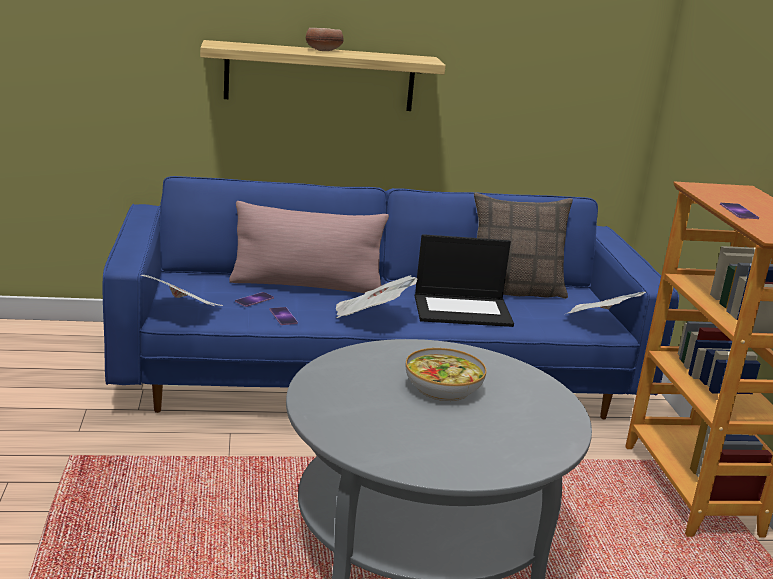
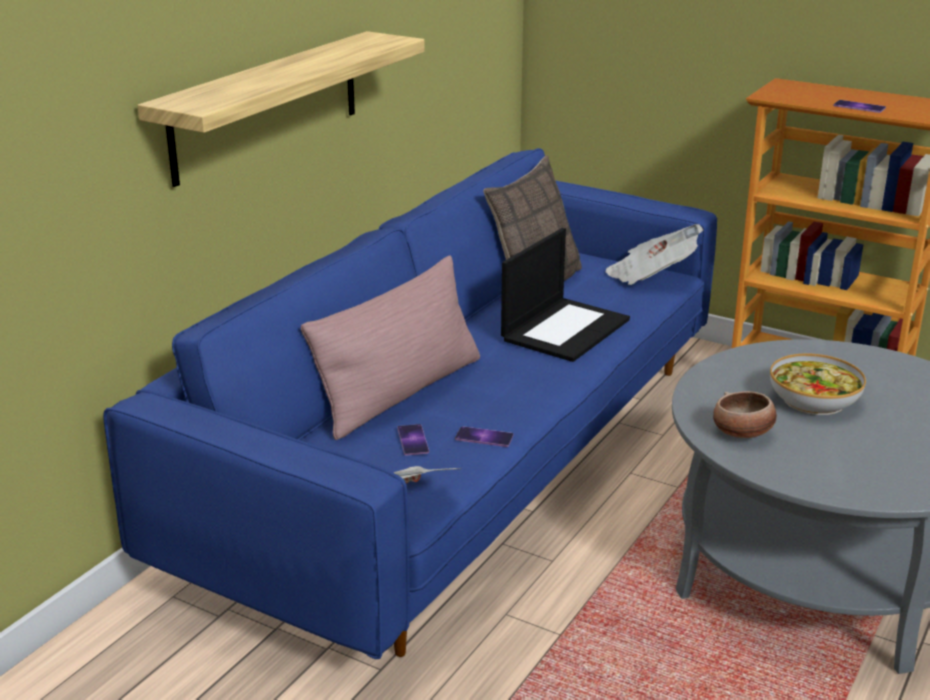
camera: 50 degrees left, 5 degrees up
bowl [306,28,344,51] -> bowl moved to [713,391,777,438]
newspaper [336,275,417,318] -> none

